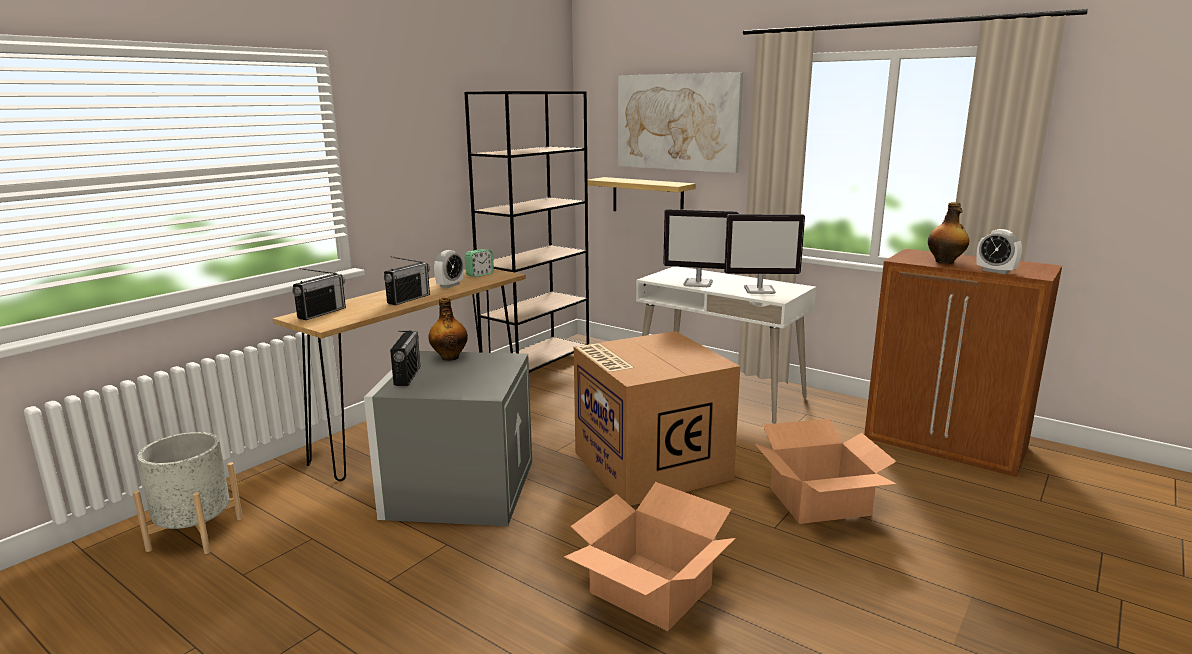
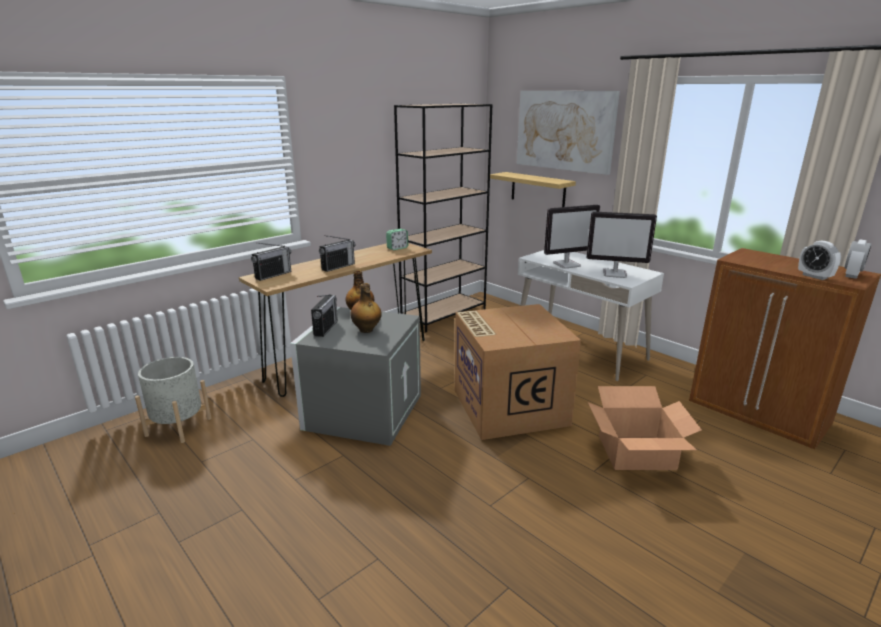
camera: 10 degrees right, 5 degrees up
alarm clock [434,250,463,288] -> alarm clock moved to [844,239,871,279]
cardboard box [564,482,736,631] -> none
monitor [663,209,739,287] -> monitor turned 45 degrees counterclockwise [544,205,600,269]
bottle [928,202,969,264] -> bottle moved to [350,283,382,333]

